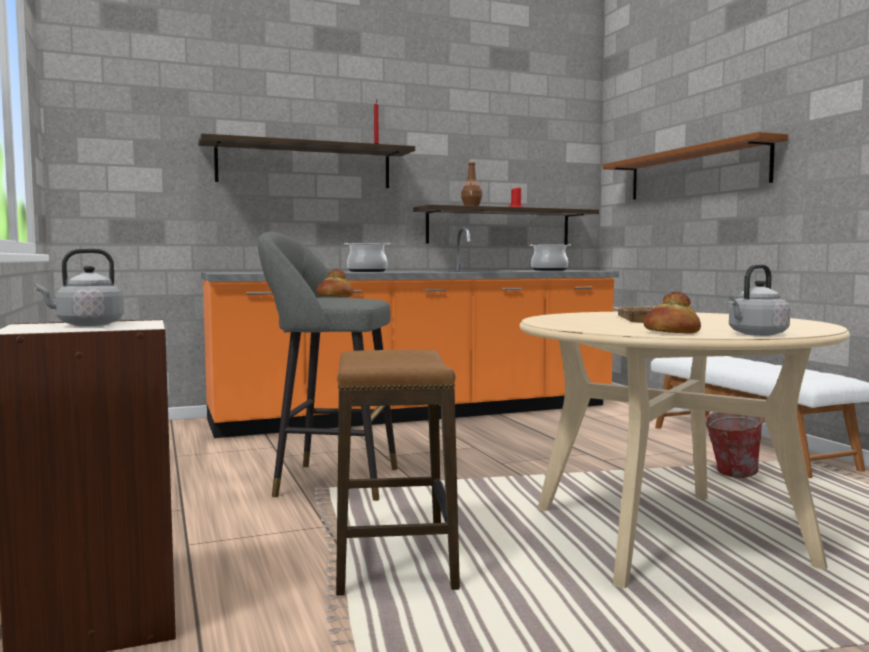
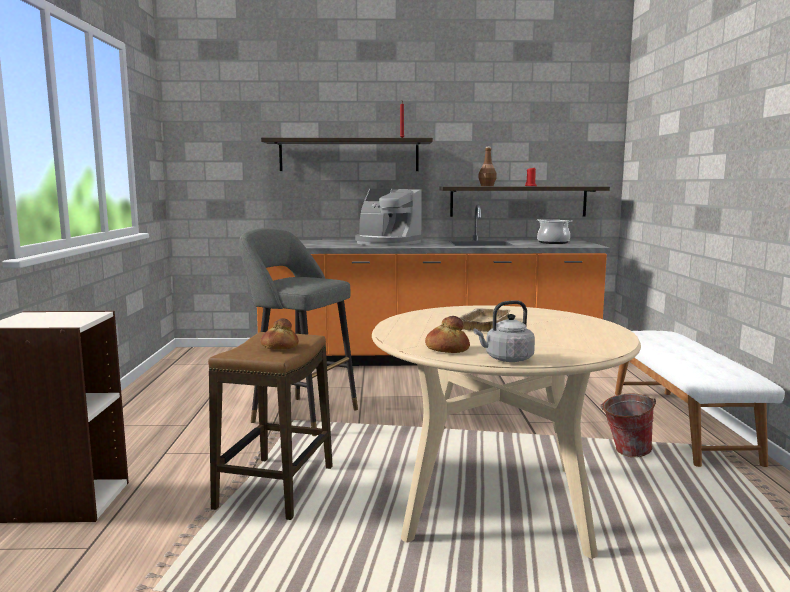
camera: 20 degrees right, 5 degrees up
grey kettle [35,248,124,326] -> none
bread [316,269,354,297] -> bread moved to [261,318,299,349]
cooking pot [344,243,390,272] -> coffee machine [355,189,423,246]
brown shelf [602,132,788,200] -> none

